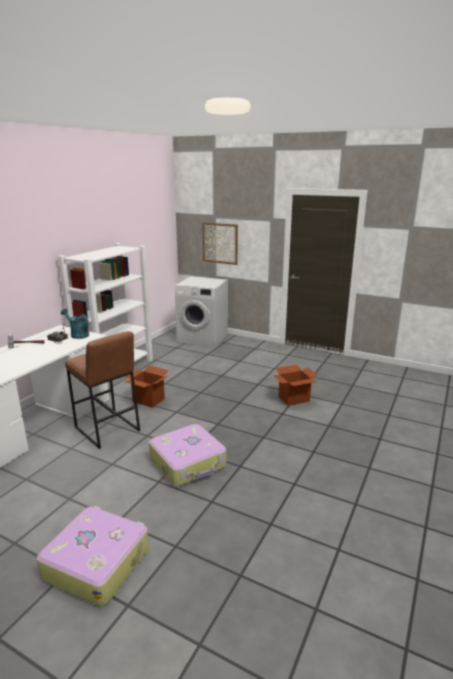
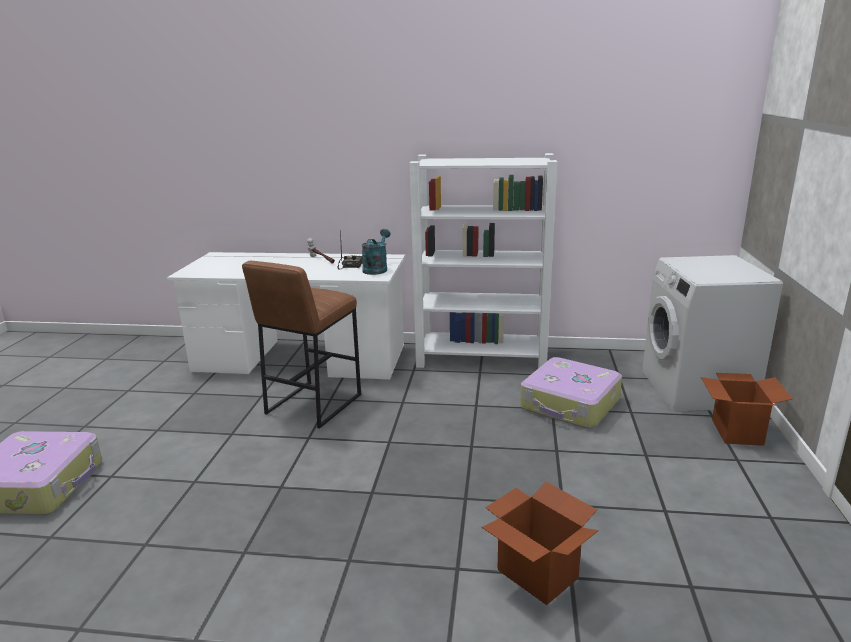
camera: 70 degrees right, 0 degrees up
cardboard box [124,365,169,408] -> cardboard box moved to [701,373,793,446]
suitcase [149,424,226,487] -> suitcase moved to [520,357,622,428]
picture [202,222,238,265] -> none

